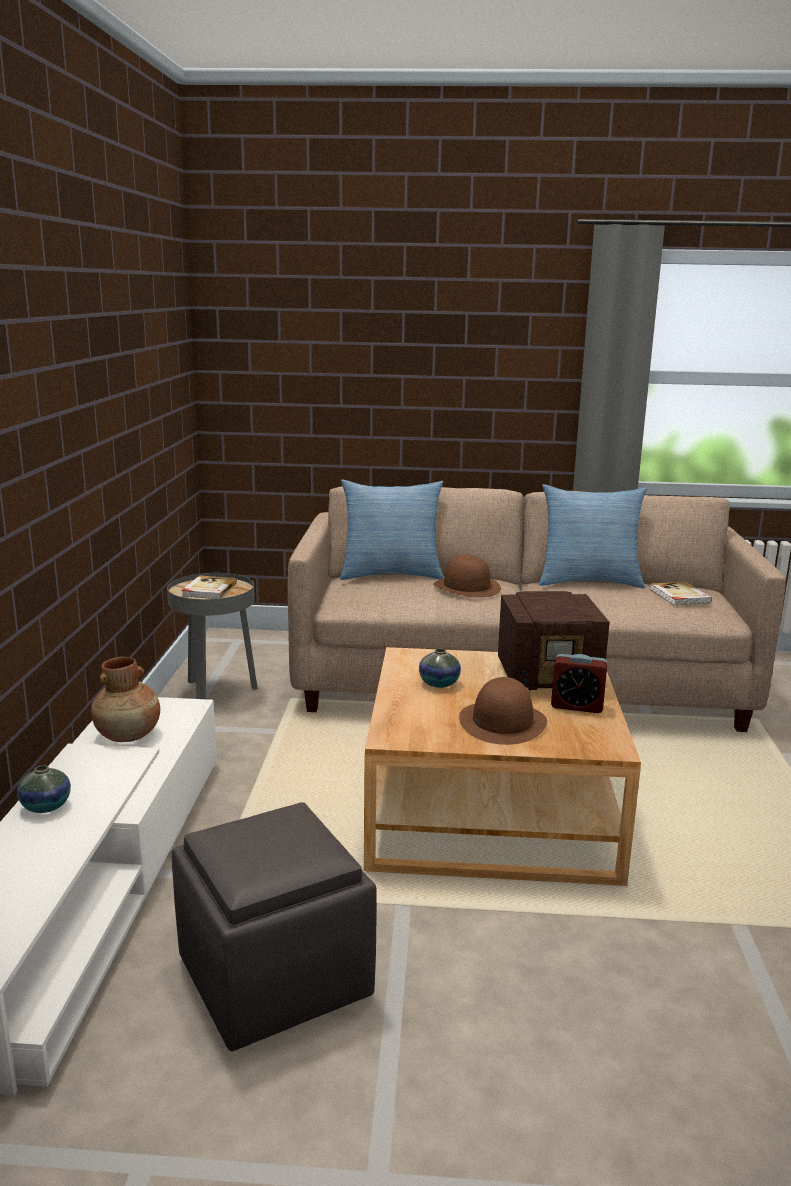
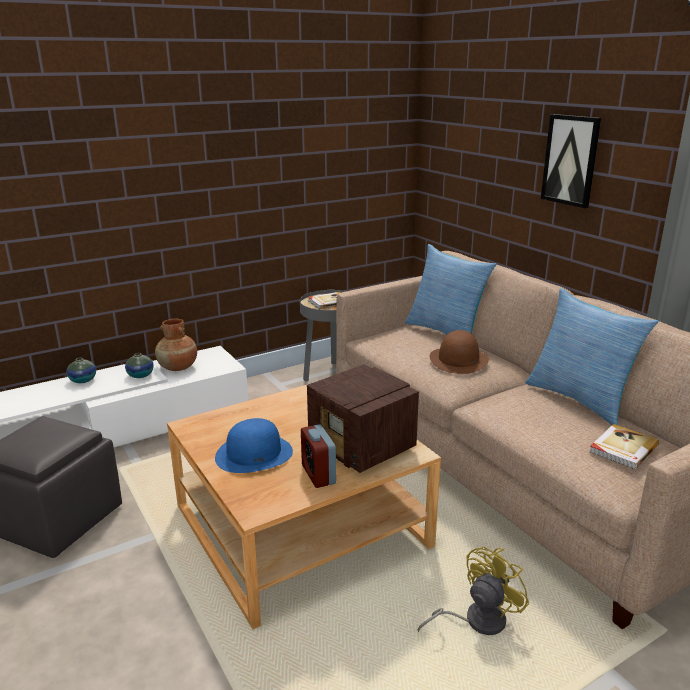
camera: 55 degrees right, 5 degrees up
vase [419,649,461,688] -> vase moved to [125,353,154,378]
brown hat [459,677,547,745] -> blue hat [215,418,293,473]
none -> yellow fan [417,547,530,635]
none -> picture [541,114,601,208]

